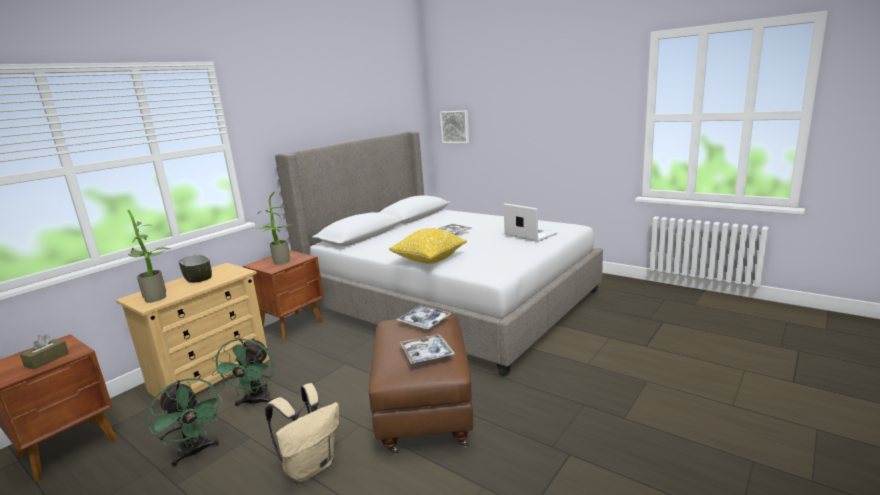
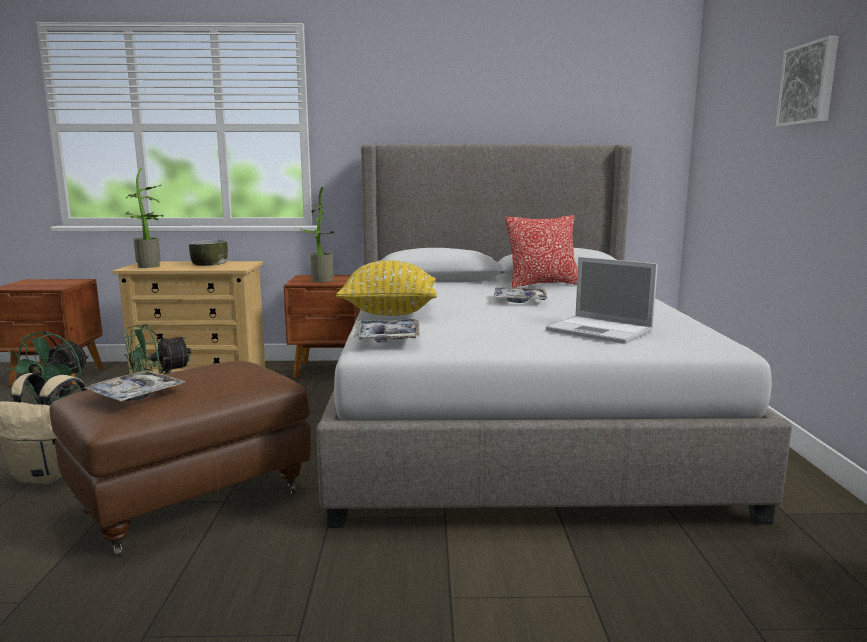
camera: 50 degrees right, 5 degrees down
brown tissue box [20,334,69,370] -> none
tray [397,305,451,329] -> tray moved to [353,319,420,343]
picture [440,111,469,143] -> picture moved to [776,36,839,127]
laptop [504,203,557,242] -> laptop turned 120 degrees clockwise [546,257,658,344]
none -> pillow [505,215,578,287]

